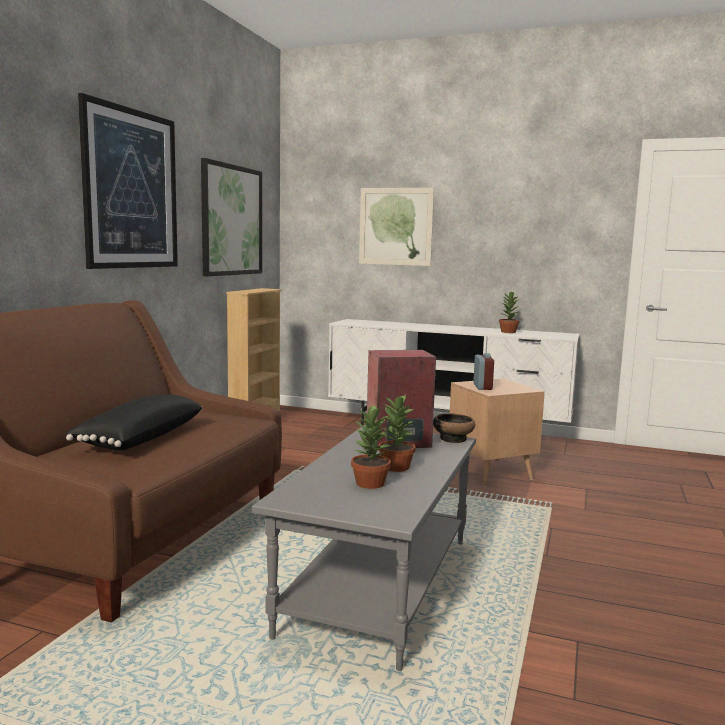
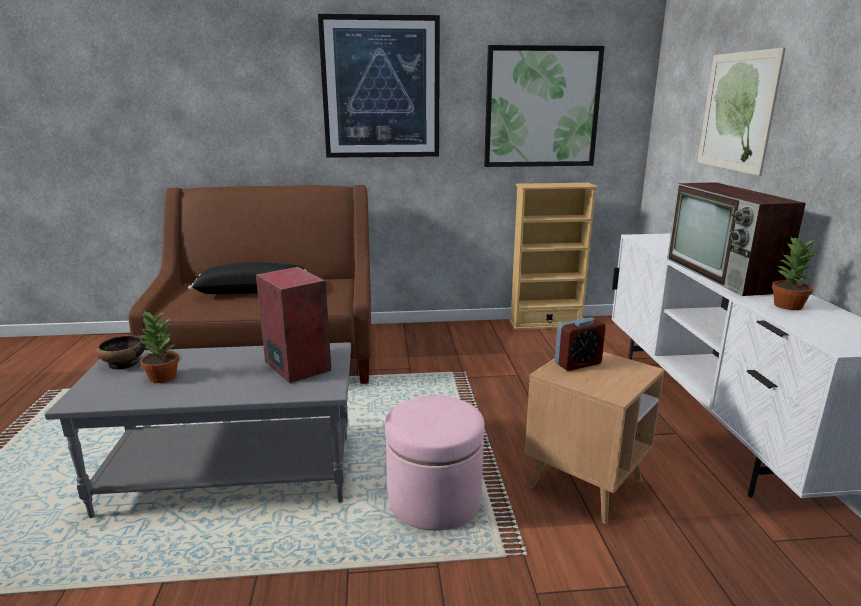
camera: 65 degrees right, 10 degrees up
potted plant [379,394,416,472] -> none
bowl [433,413,475,443] -> bowl moved to [96,335,145,370]
none -> pink ottoman [385,396,485,531]
none -> television [667,182,806,296]

